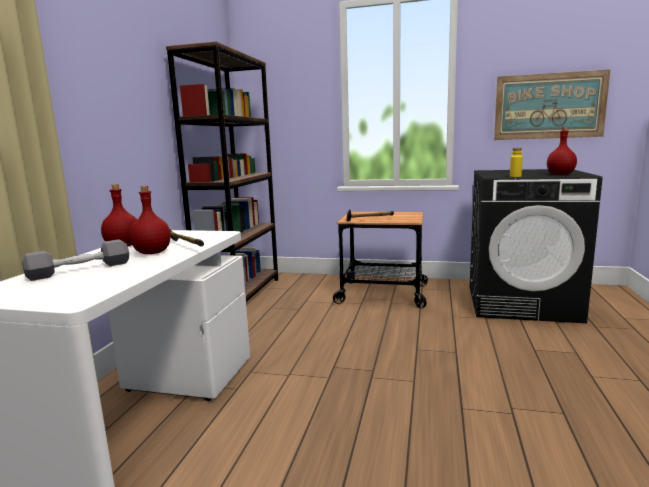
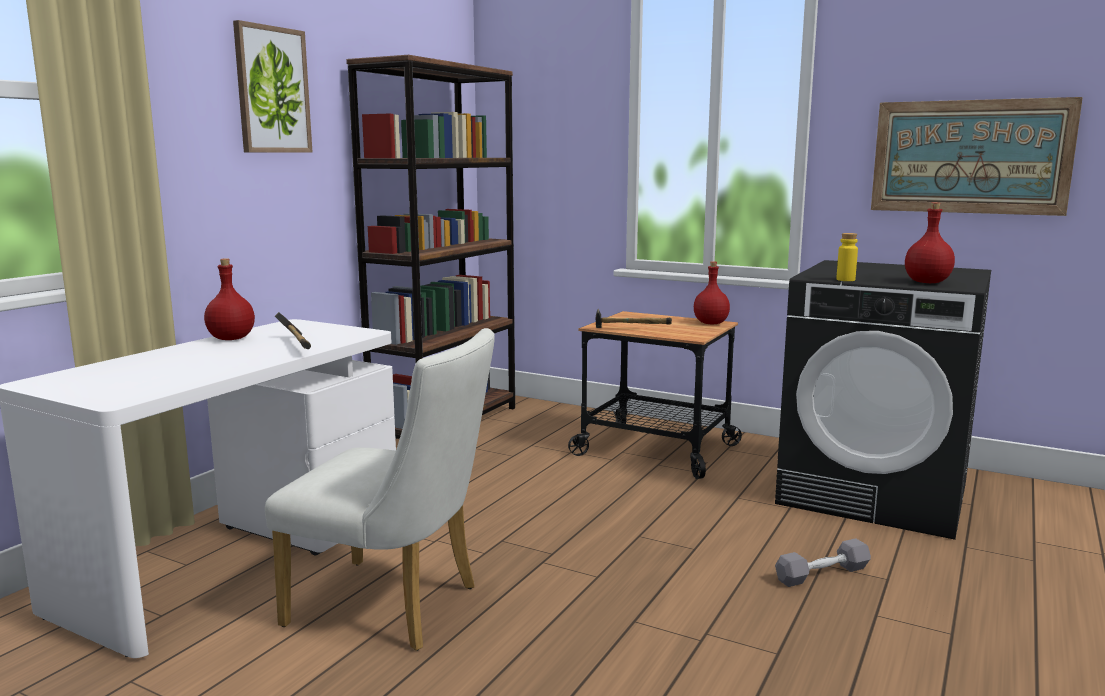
camera: 15 degrees right, 0 degrees up
grey dumbbell [22,239,129,281] -> grey dumbbell moved to [775,538,871,587]
red bottle [130,186,171,254] -> red bottle moved to [694,262,730,324]
none -> picture [233,20,312,153]
none -> white chair [265,328,495,651]

